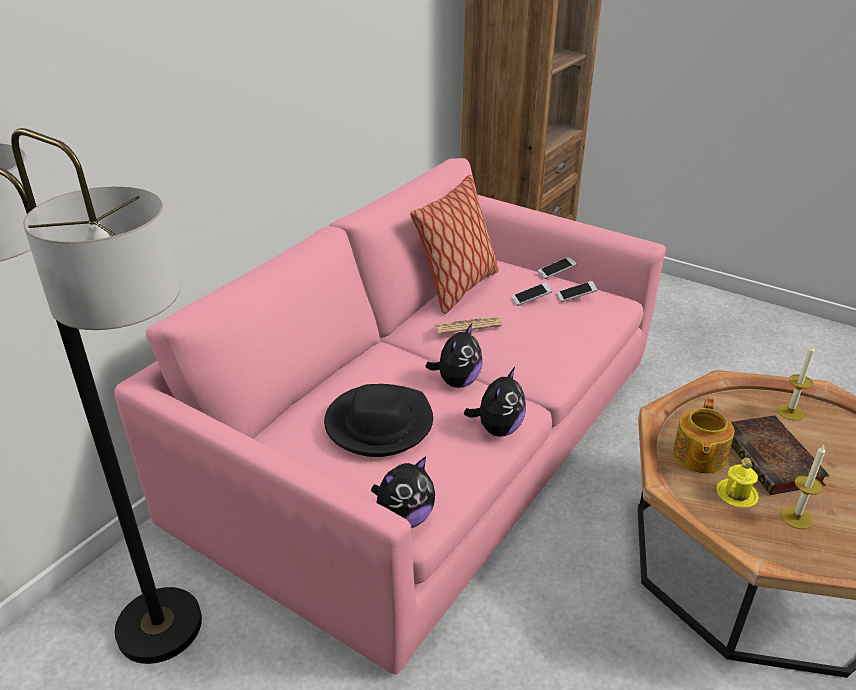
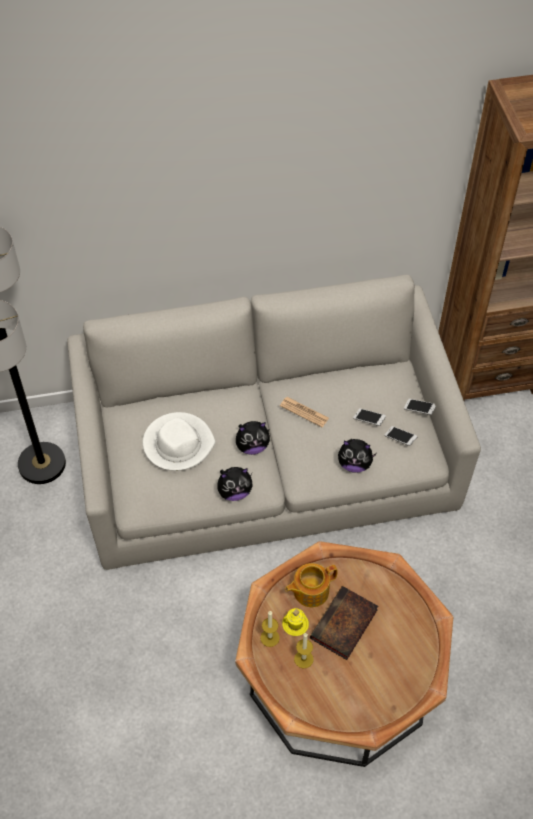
camera: 45 degrees right, 20 degrees up
pink sofa [114,158,666,674] -> grey sofa [67,275,481,570]
black hat [324,384,433,457] -> white hat [143,412,216,471]
plush toy [371,457,435,528] -> plush toy moved to [338,439,377,473]
pillow [410,175,499,314] -> none
candle [777,345,814,421] -> candle moved to [260,611,280,647]

